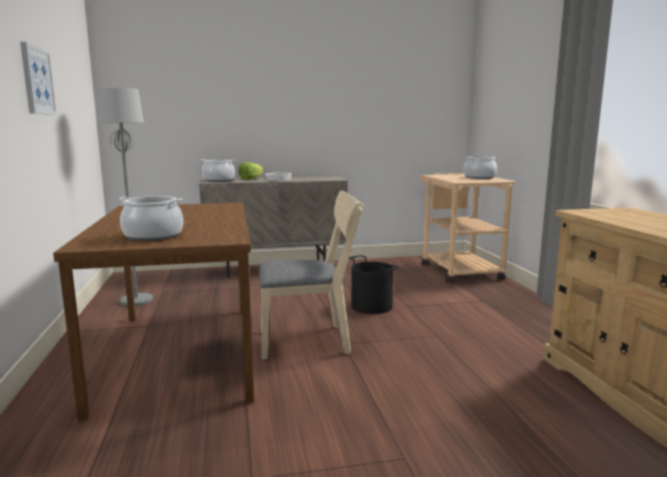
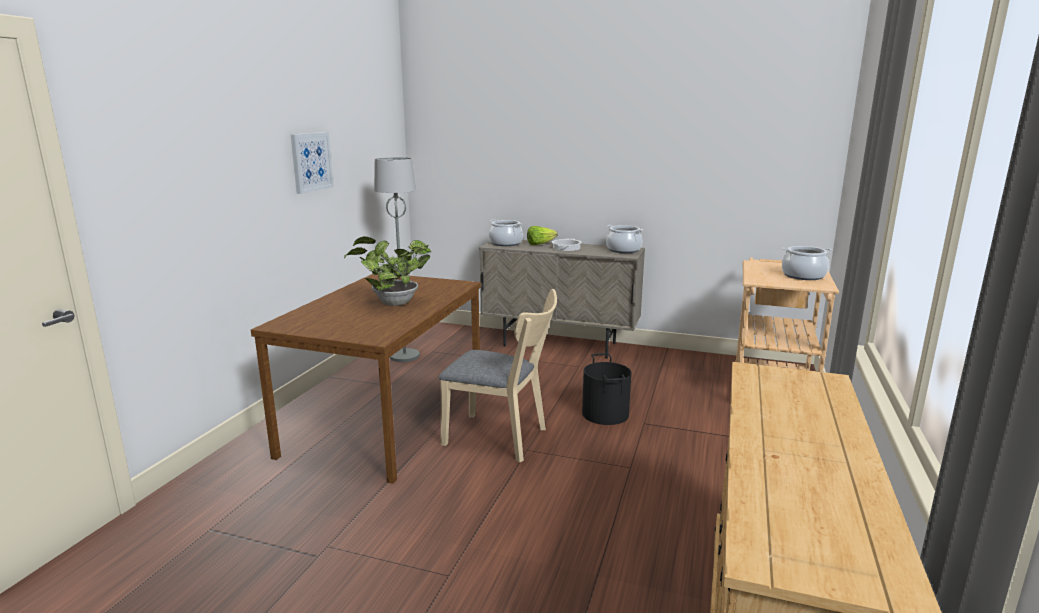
camera: 30 degrees right, 5 degrees up
cooking pot [118,196,183,241] -> cooking pot moved to [606,225,644,253]
none -> potted plant [344,236,431,306]

